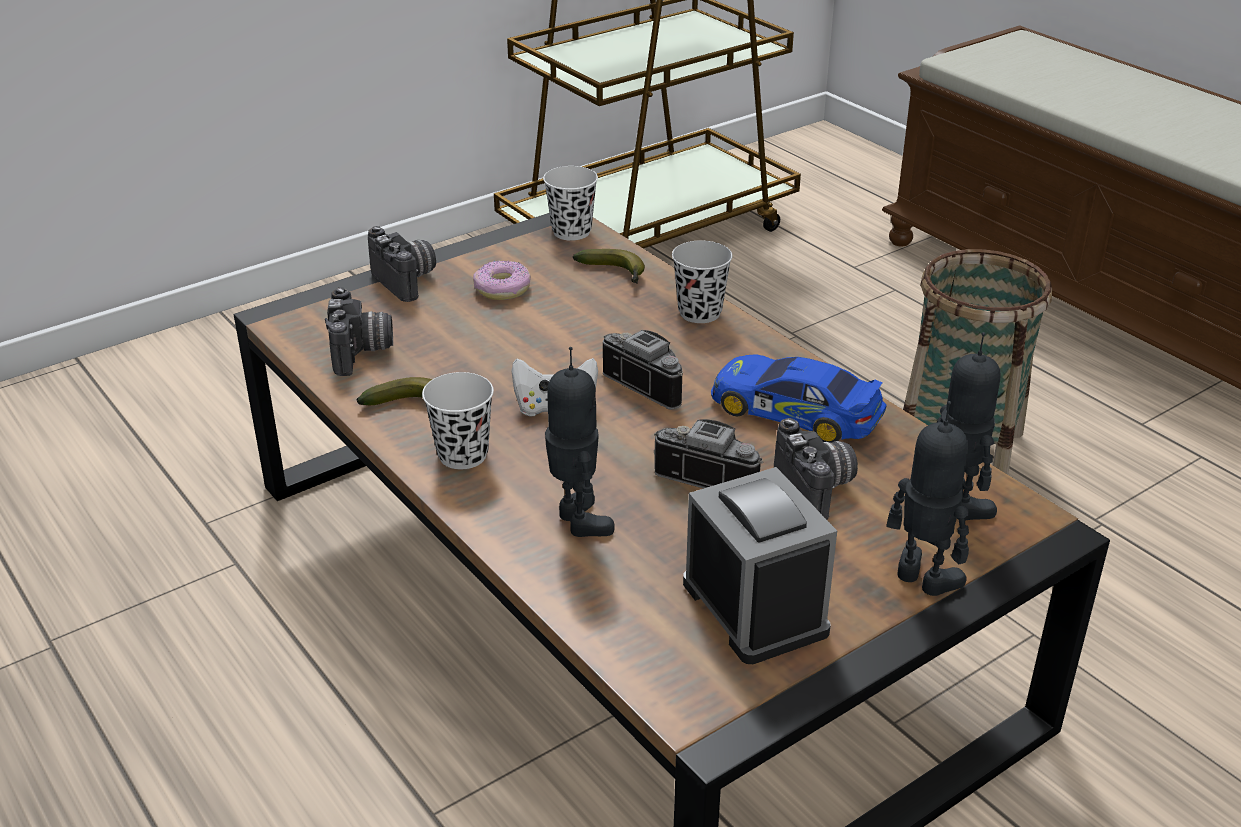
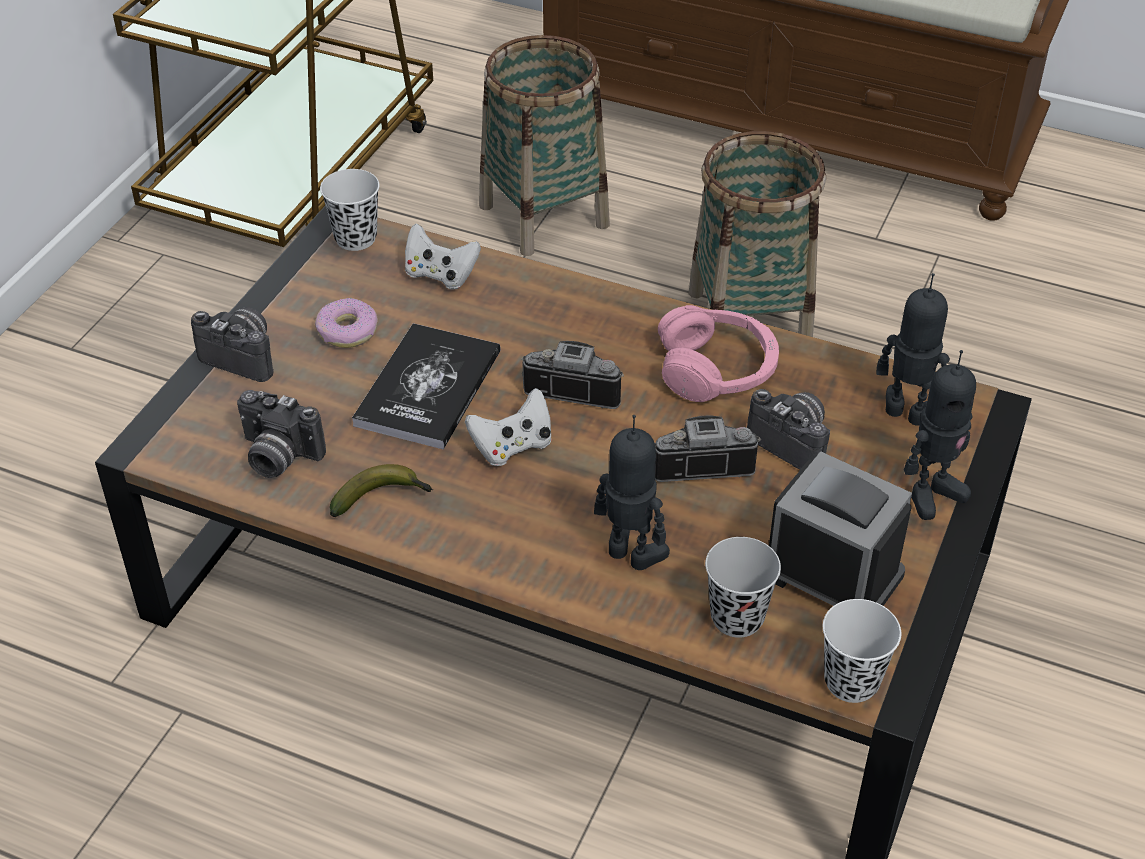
camera: 30 degrees left, 10 degrees up
camera [325,287,393,376] -> camera turned 150 degrees clockwise [237,390,326,478]
white cup [422,372,494,469] -> white cup moved to [823,599,901,703]
banana [573,249,645,284] -> white game controller [405,223,481,289]
black cup [672,240,733,323] -> black cup moved to [705,537,781,638]
toy car [711,355,887,443] -> pink headphones [658,305,779,402]
toy robot [886,401,969,596] -> toy robot turned 135 degrees clockwise [904,350,976,520]
none -> book [352,323,501,450]
none -> basket [479,35,610,256]

